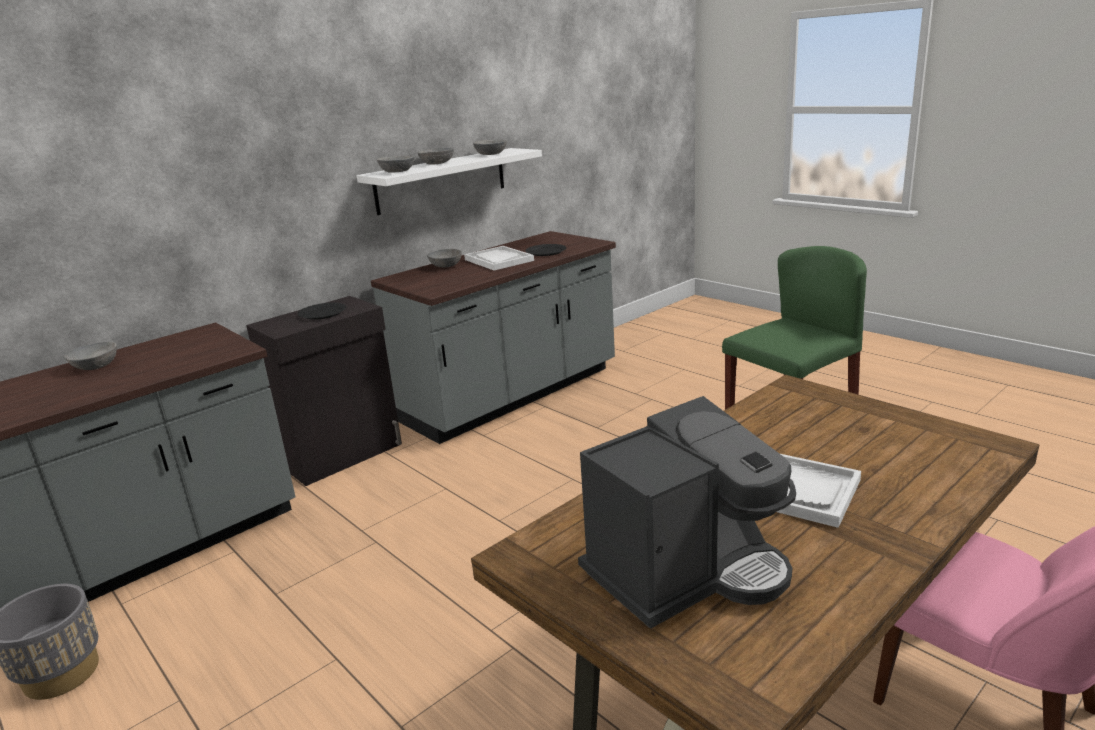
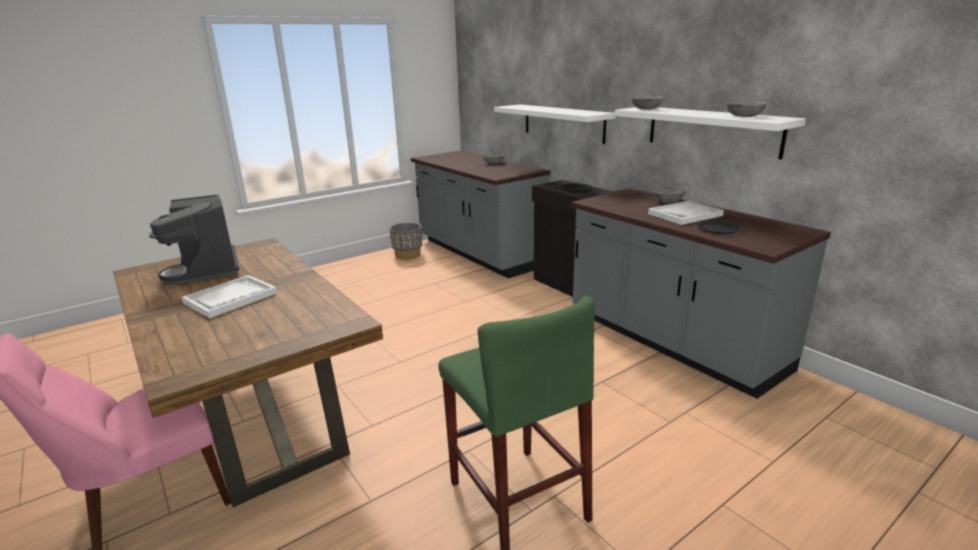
camera: 95 degrees right, 0 degrees up
grey bowl [418,148,454,165] -> none
none -> white shelf [494,104,616,144]

